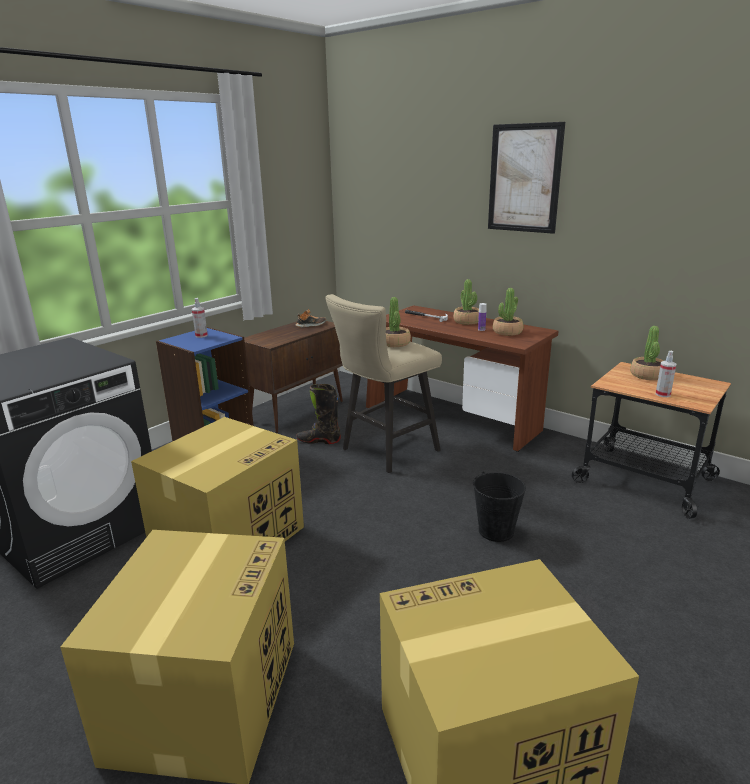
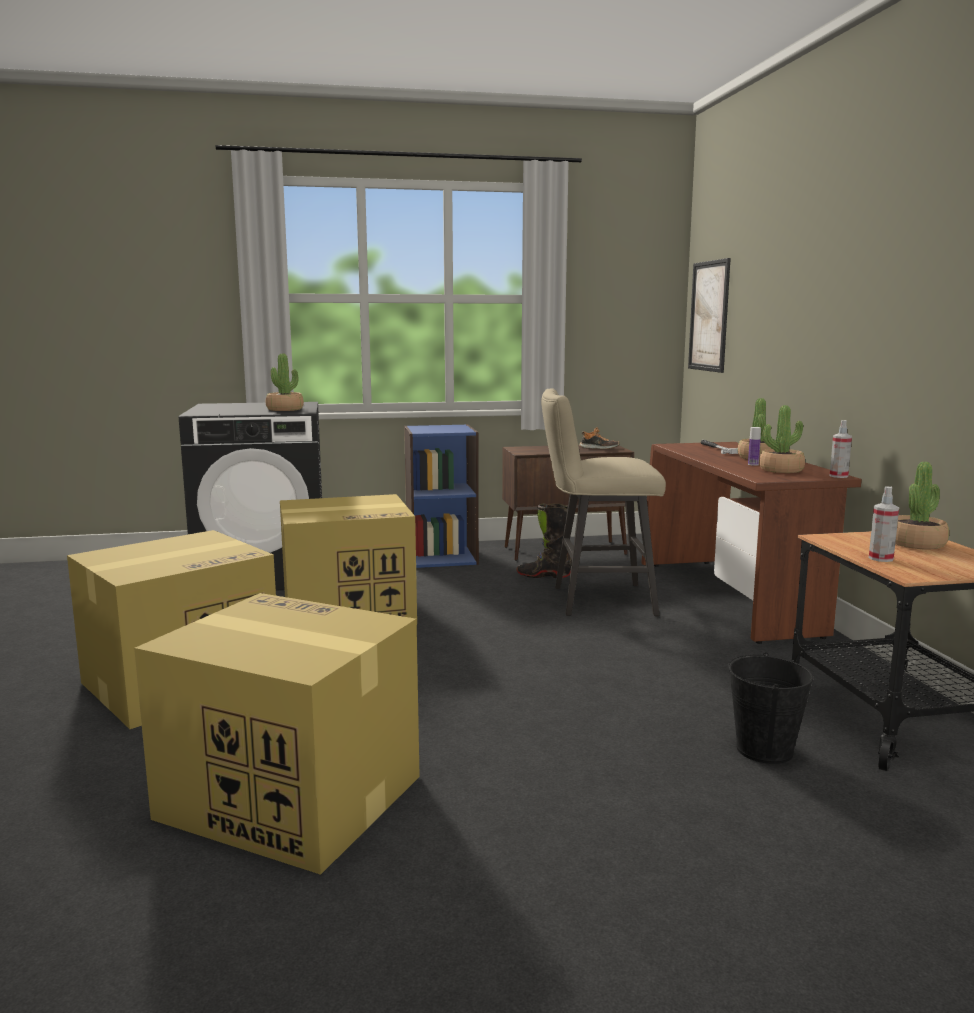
camera: 40 degrees right, 10 degrees down
spray bottle [192,298,208,338] -> spray bottle moved to [830,420,852,478]
black boot [296,384,341,444] -> black boot turned 45 degrees counterclockwise [517,503,572,578]
potted plant [386,297,411,347] -> potted plant moved to [266,353,304,411]
black bucket [473,471,526,542] -> black bucket moved to [728,652,814,764]
picture [488,122,565,234] -> picture moved to [688,258,731,373]

